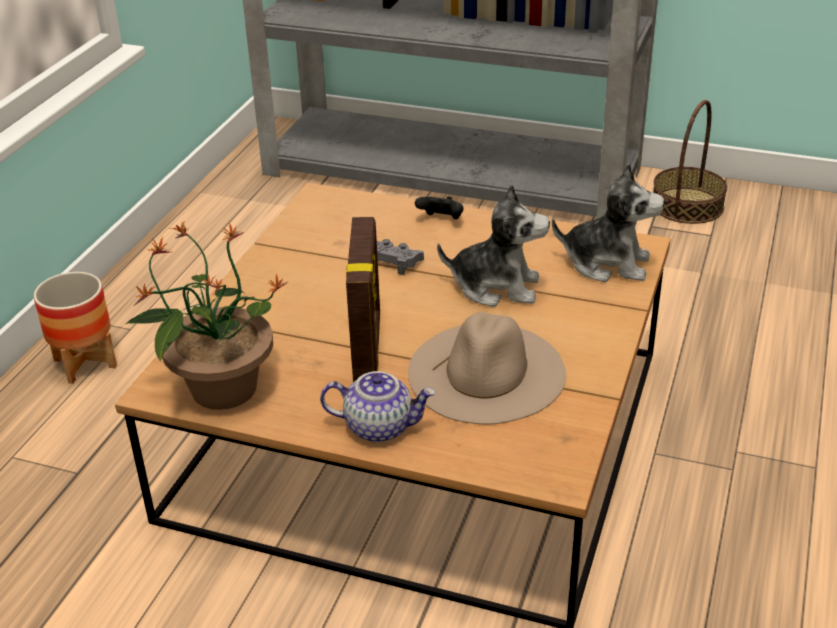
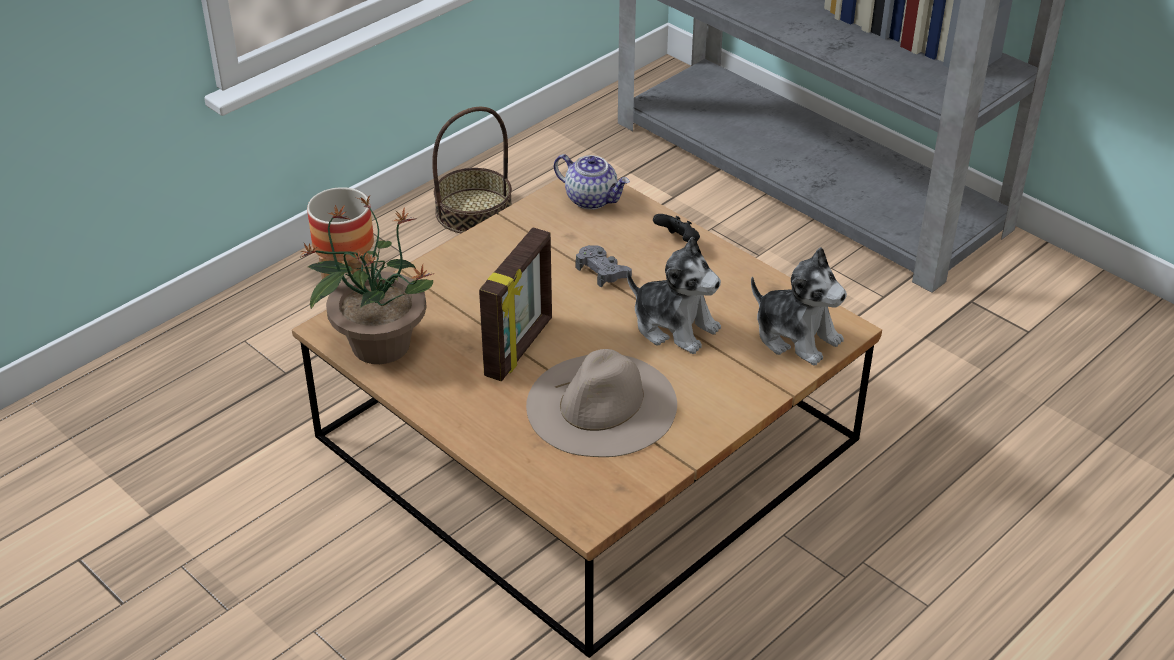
camera: 25 degrees right, 5 degrees up
teapot [320,371,435,443] -> teapot moved to [554,154,630,210]
basket [653,100,727,224] -> basket moved to [432,107,512,233]

